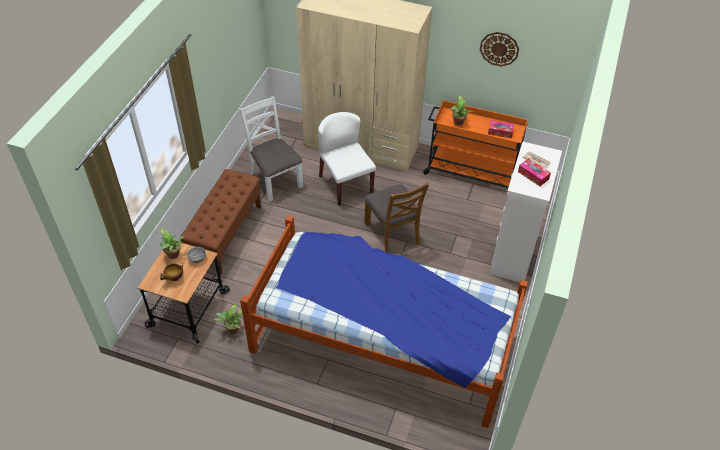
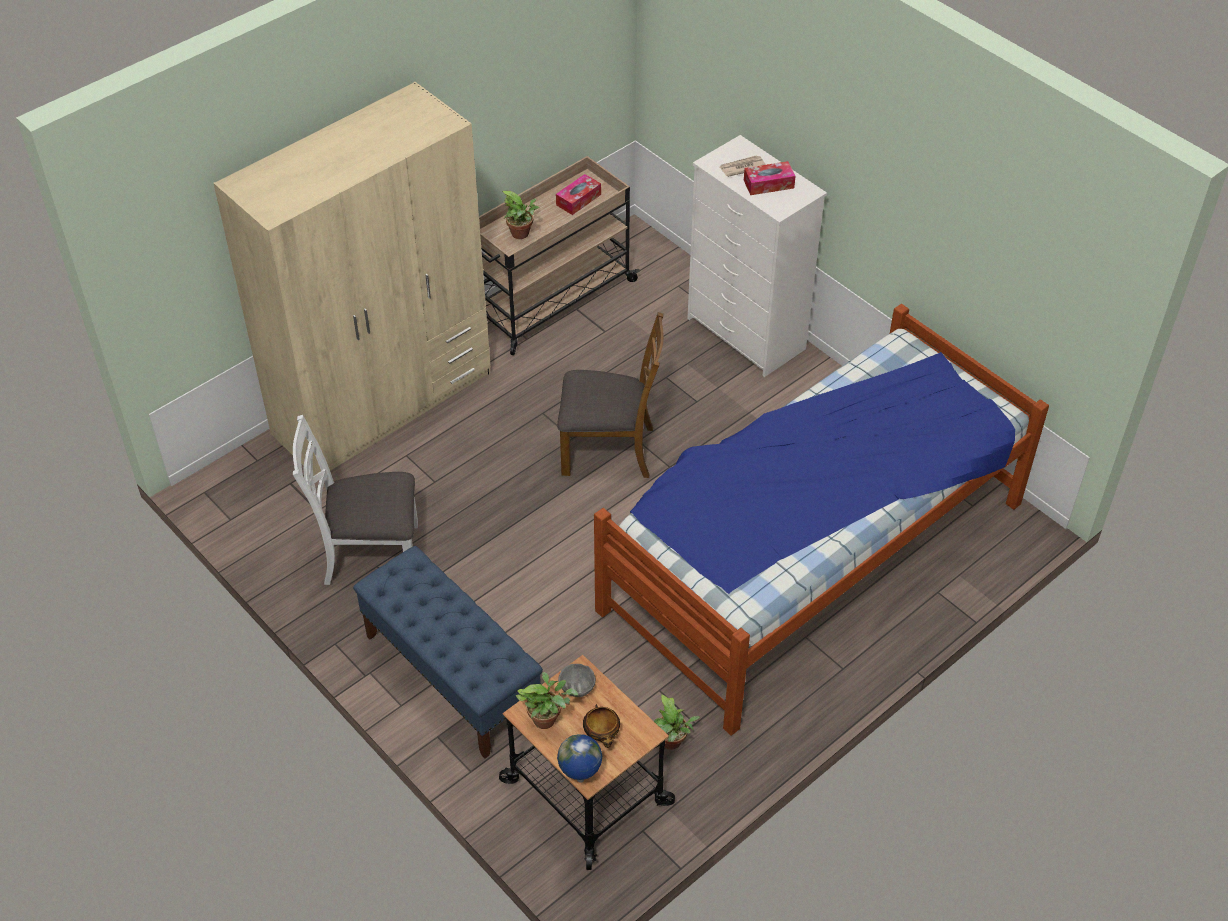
camera: 60 degrees left, 0 degrees up
brown bench [180,169,261,275] -> blue bench [353,546,543,758]
white chair [318,112,376,205] -> none
orange cart [423,100,528,188] -> beige cart [479,156,640,355]
wall clock [480,32,519,67] -> none
none -> globe [557,734,602,783]

